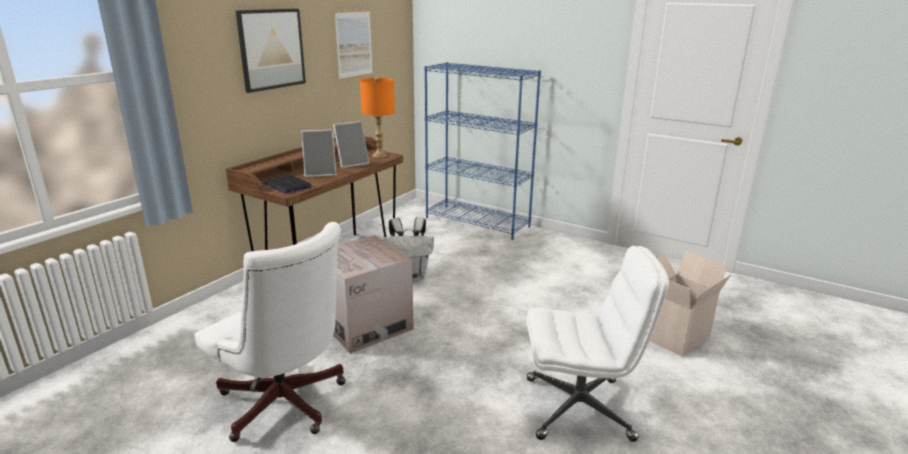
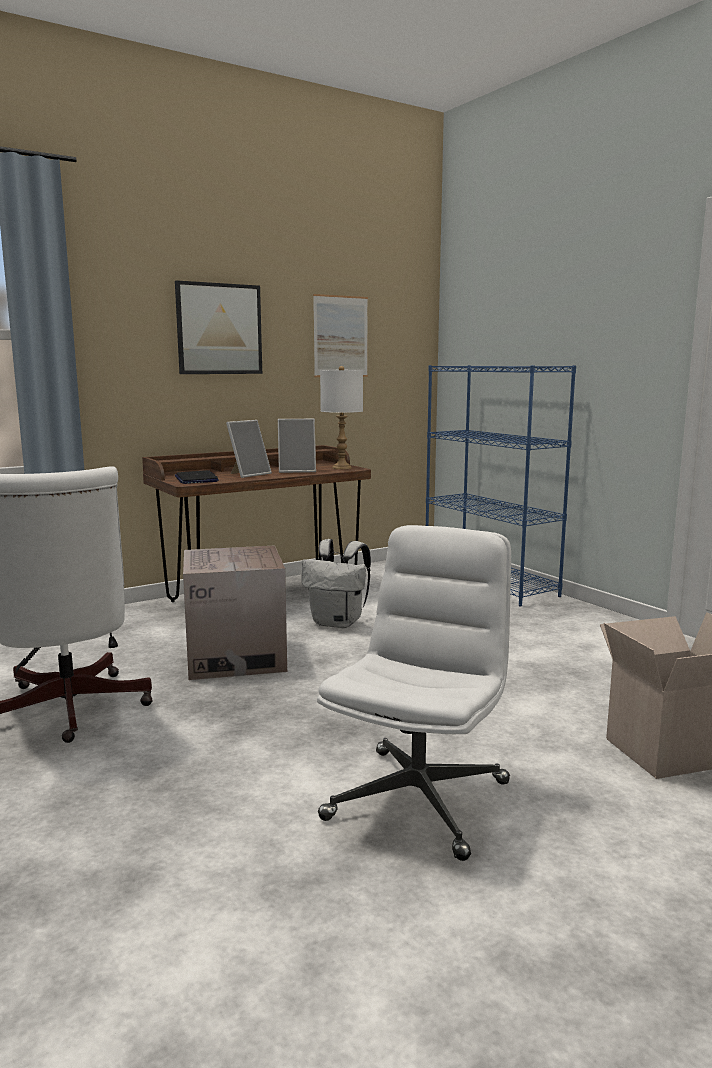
camera: 25 degrees right, 10 degrees down
picture frame [301,130,336,177] -> picture frame turned 60 degrees counterclockwise [226,420,272,478]
orange table lamp [360,77,395,158] -> white table lamp [320,366,363,469]
white office chair [526,246,669,442] -> white office chair turned 90 degrees counterclockwise [317,525,511,861]

